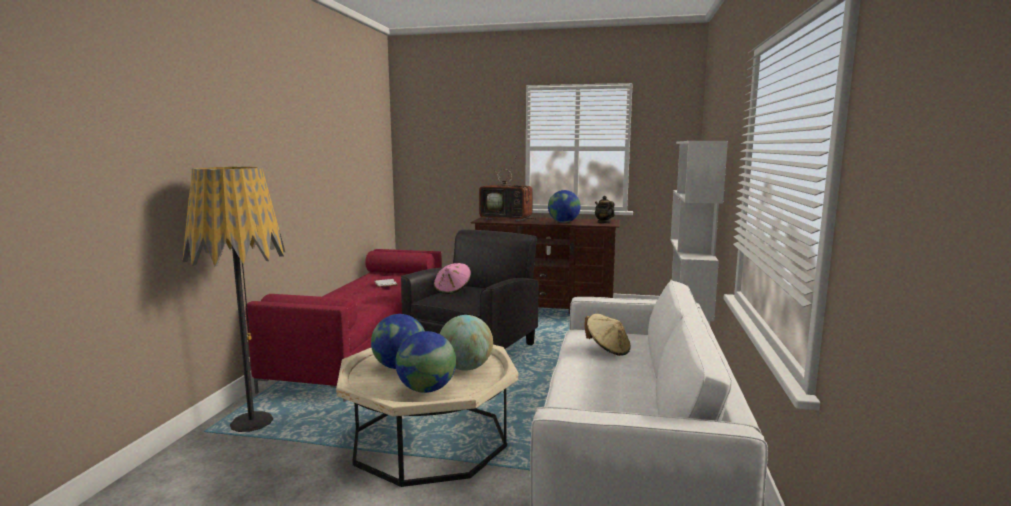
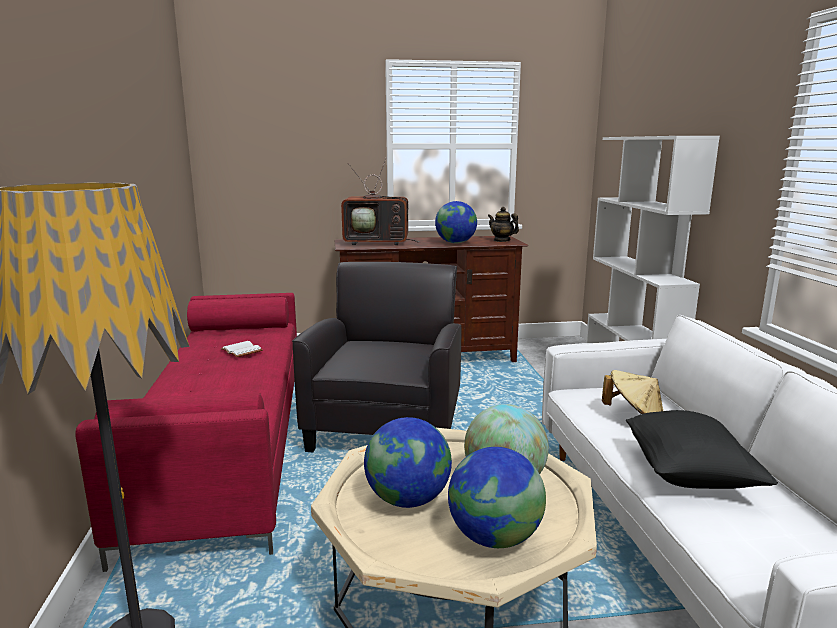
camera: 20 degrees left, 5 degrees up
pink hat [434,263,471,294] -> none
none -> black pillow [626,410,778,489]

